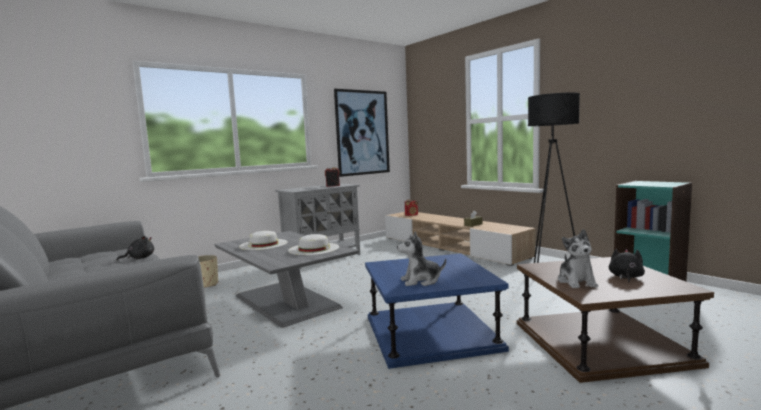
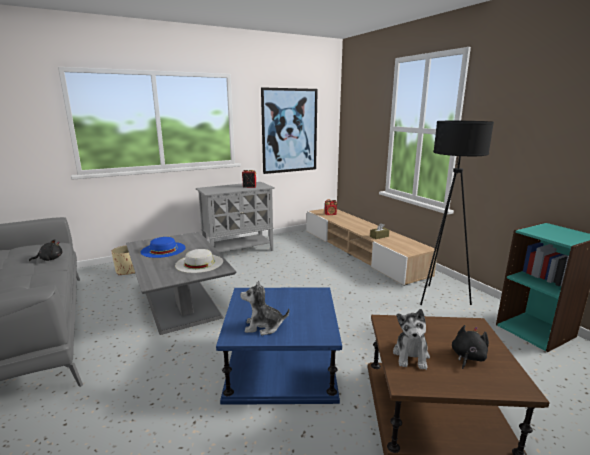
camera: 10 degrees right, 10 degrees up
white hat [239,231,288,250] -> blue hat [141,237,186,258]

